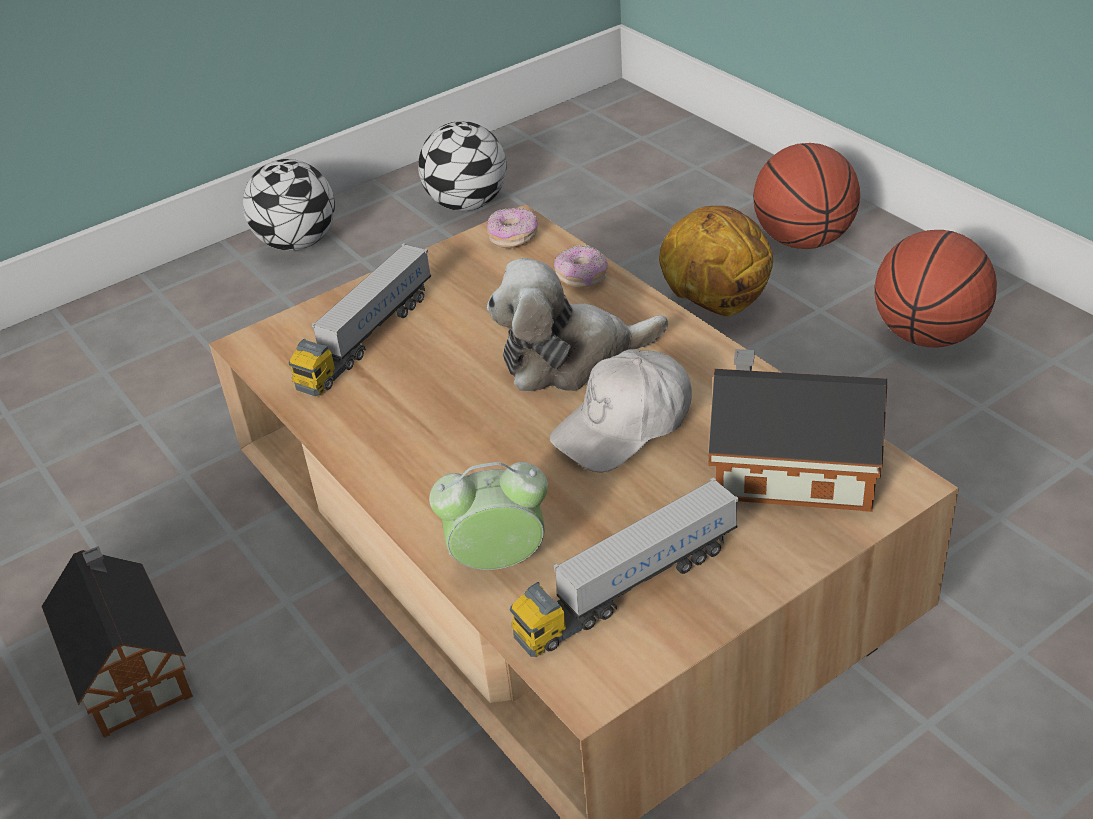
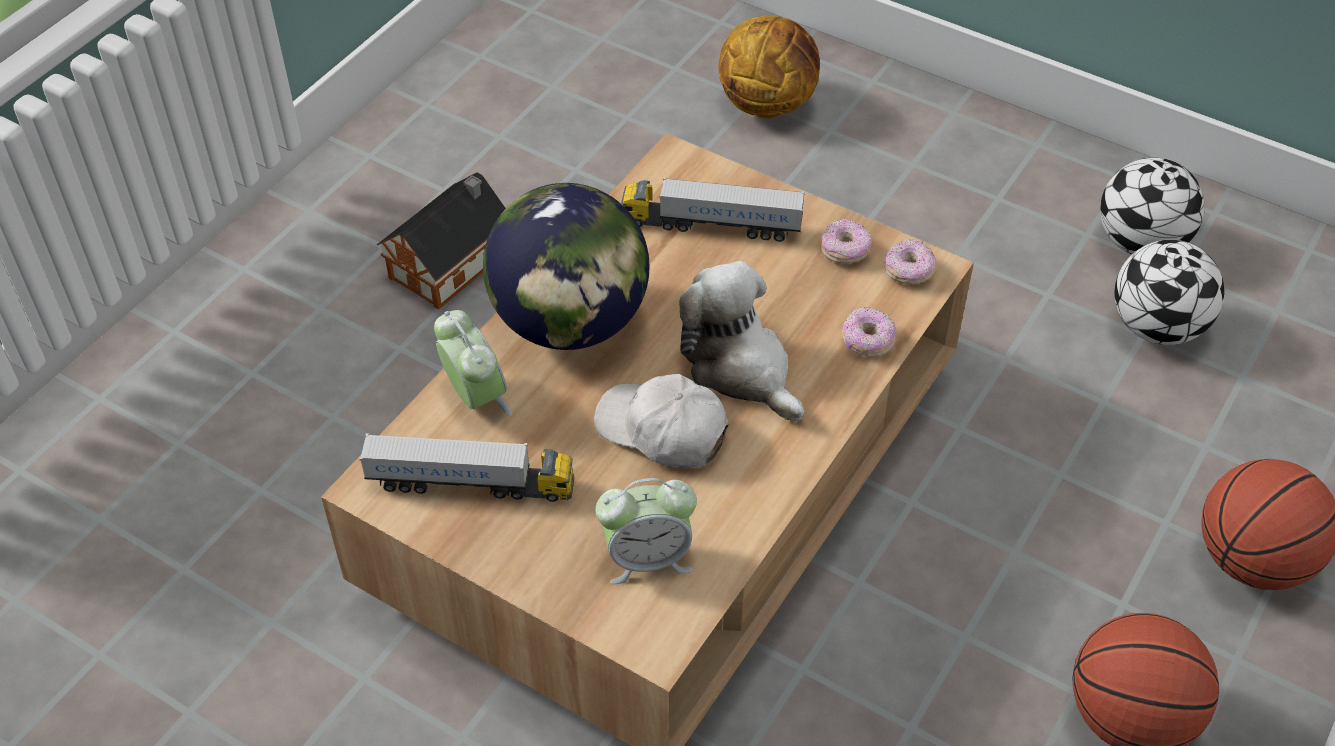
camera: 65 degrees right, 10 degrees up
football [243,159,335,251] -> football moved to [1115,240,1224,345]
toy truck [510,477,739,657] -> toy truck turned 150 degrees clockwise [359,433,574,502]
basketball [659,206,773,317] -> basketball moved to [718,15,820,118]
toy house [708,349,887,512] -> alarm clock [595,478,697,584]
none -> globe [483,183,649,350]
none -> donut [821,219,872,264]

